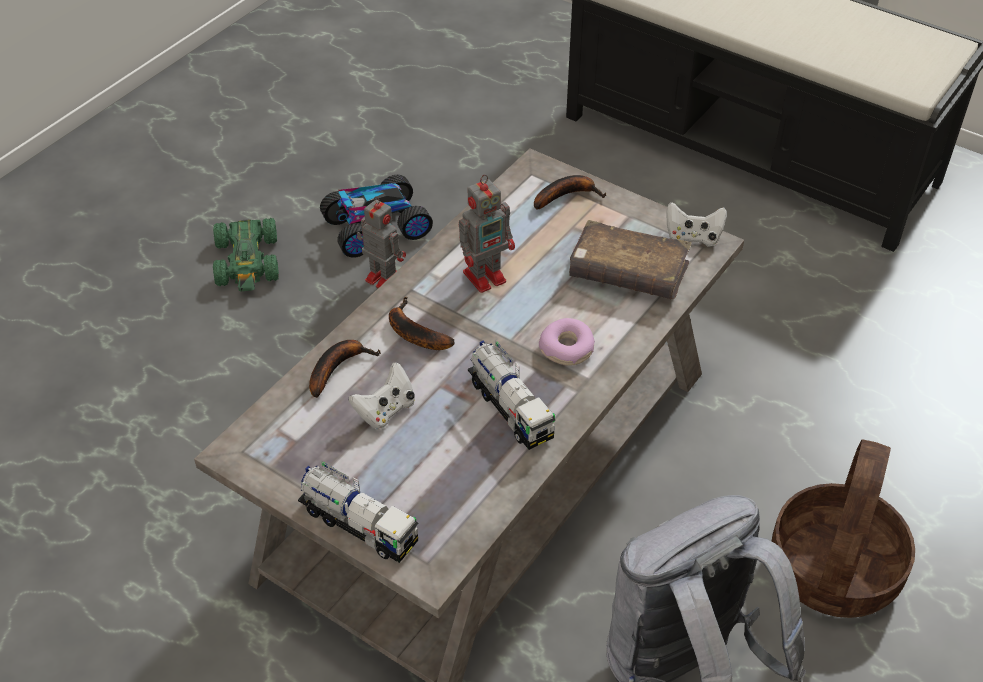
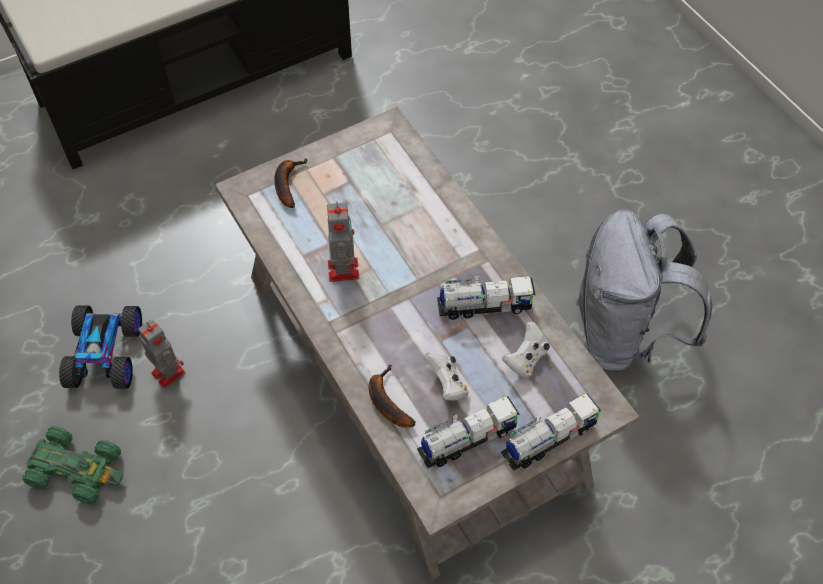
camera: 65 degrees left, 10 degrees up
toy robot [357,196,406,288] -> toy robot turned 75 degrees clockwise [138,319,185,388]
banana [389,297,455,350] -> none
donut [539,318,595,366] -> none
brown book [569,220,692,300] -> none
white game controller [666,202,727,247] -> white game controller moved to [502,322,550,378]
basket [772,439,915,618] -> none
none -> toy truck [417,396,520,468]

